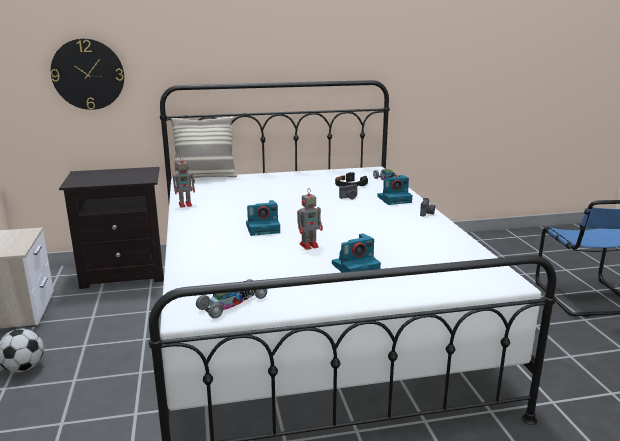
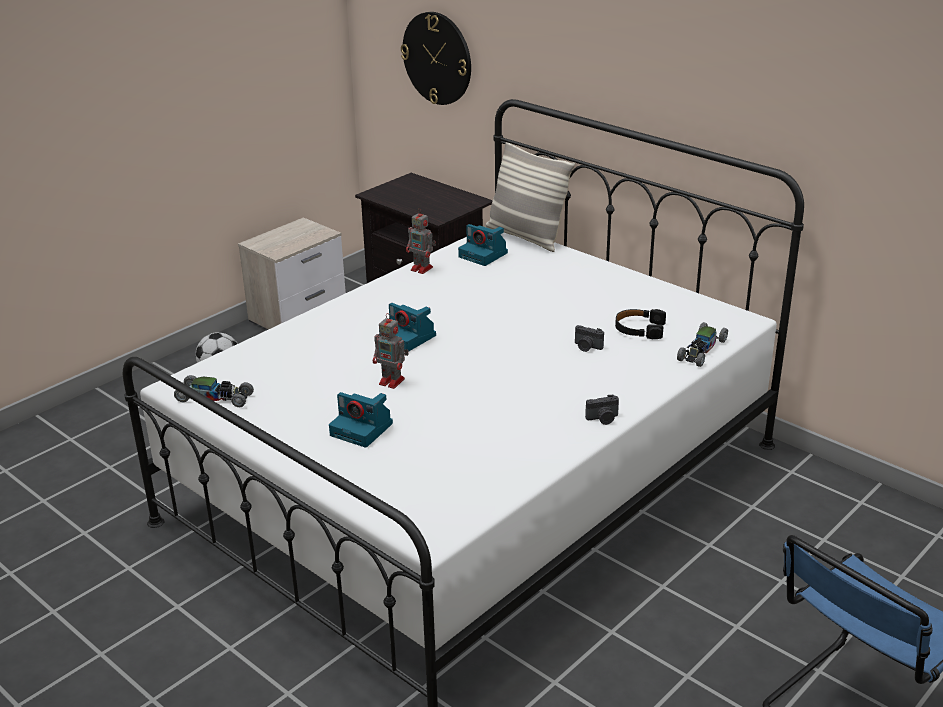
camera: 55 degrees right, 10 degrees up
camera [377,175,412,205] -> camera moved to [458,224,508,266]

